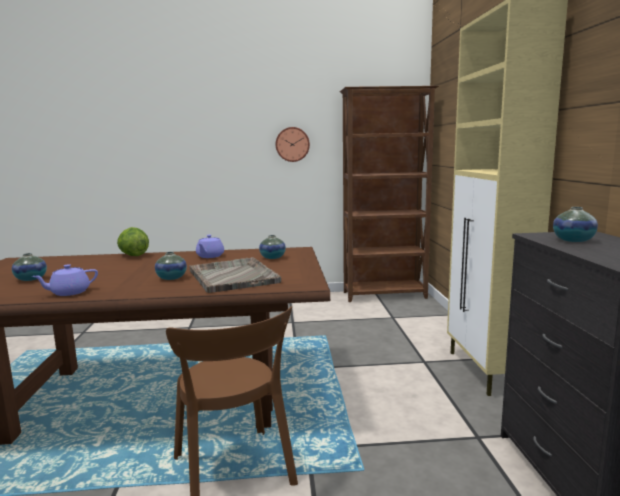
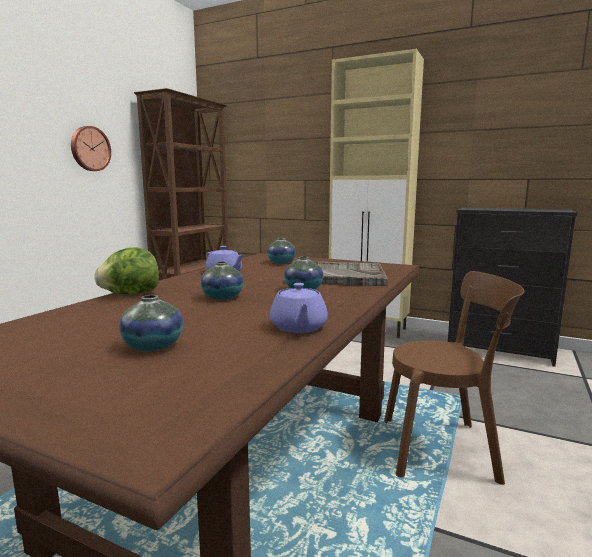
camera: 60 degrees left, 0 degrees up
vase [553,207,598,242] -> vase moved to [201,261,244,300]

